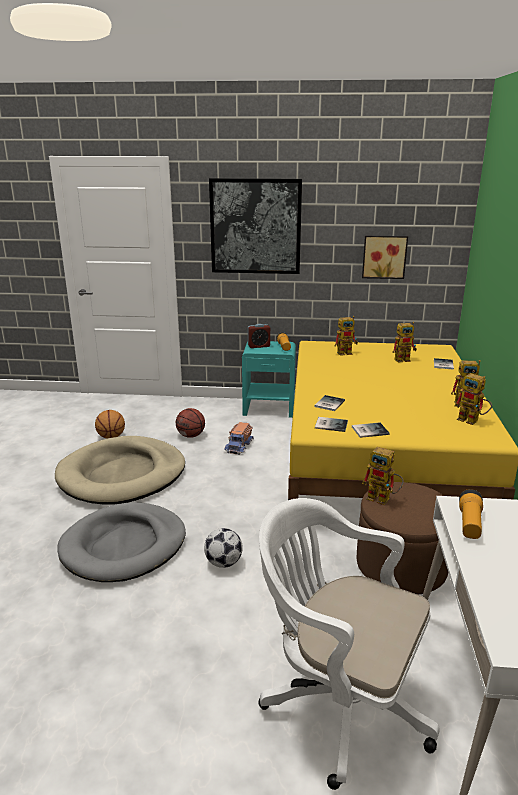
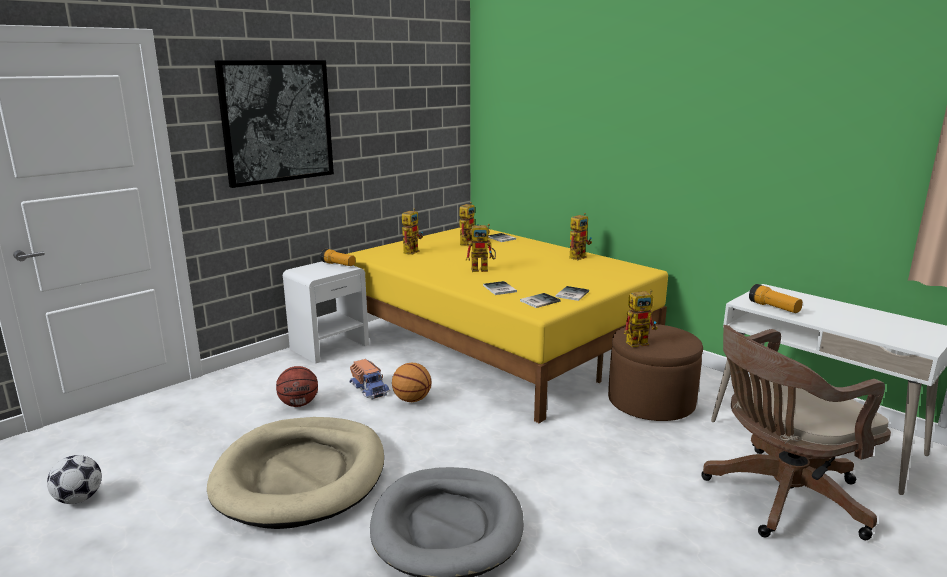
camera: 50 degrees left, 5 degrees down
basketball [95,410,125,439] -> basketball moved to [392,363,432,402]
football [204,528,243,568] -> football moved to [47,455,102,504]
turquoise nightstand [242,341,296,418] -> white nightstand [283,261,369,364]
alarm clock [248,324,270,348] -> none
white office chair [258,498,440,790] -> brown office chair [701,325,891,540]
picture [362,236,408,279] -> none
toy robot [454,373,492,425] -> toy robot moved to [466,224,496,272]

